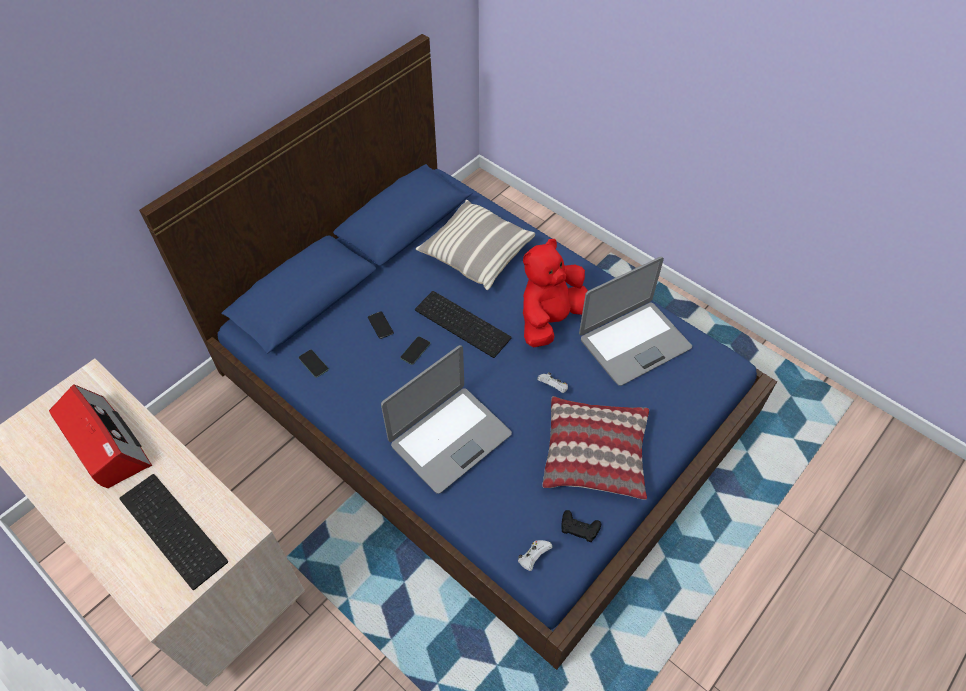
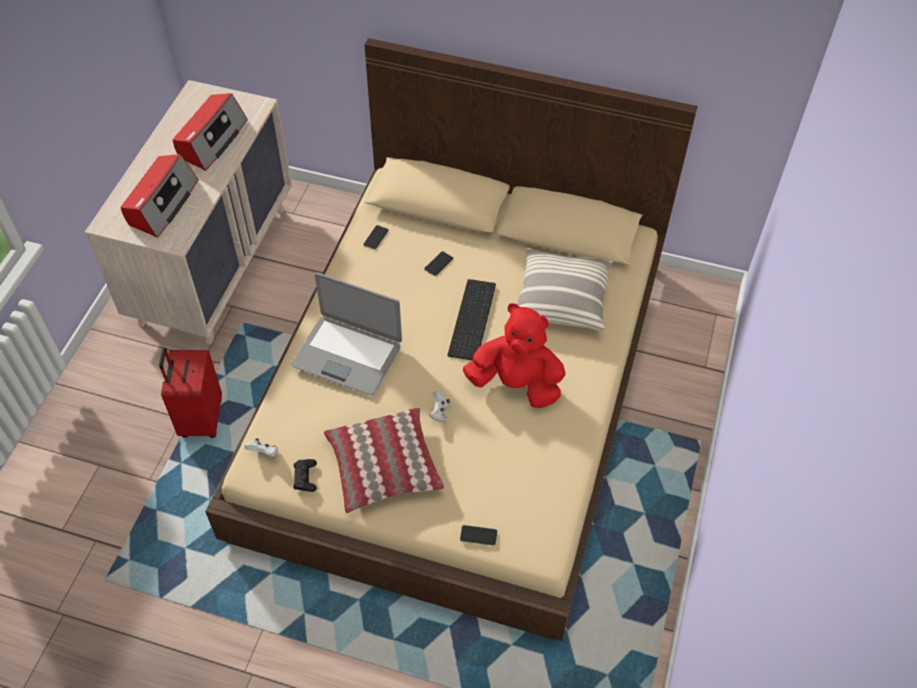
camera: 65 degrees right, 0 degrees up
keyboard [119,474,228,590] -> radio [121,154,198,238]
blue bed [139,34,777,670] -> beige bed [205,38,698,641]
phone [400,336,431,365] -> phone moved to [460,525,497,546]
laptop [579,257,692,386] -> none
none -> red suitcase [159,348,222,438]

